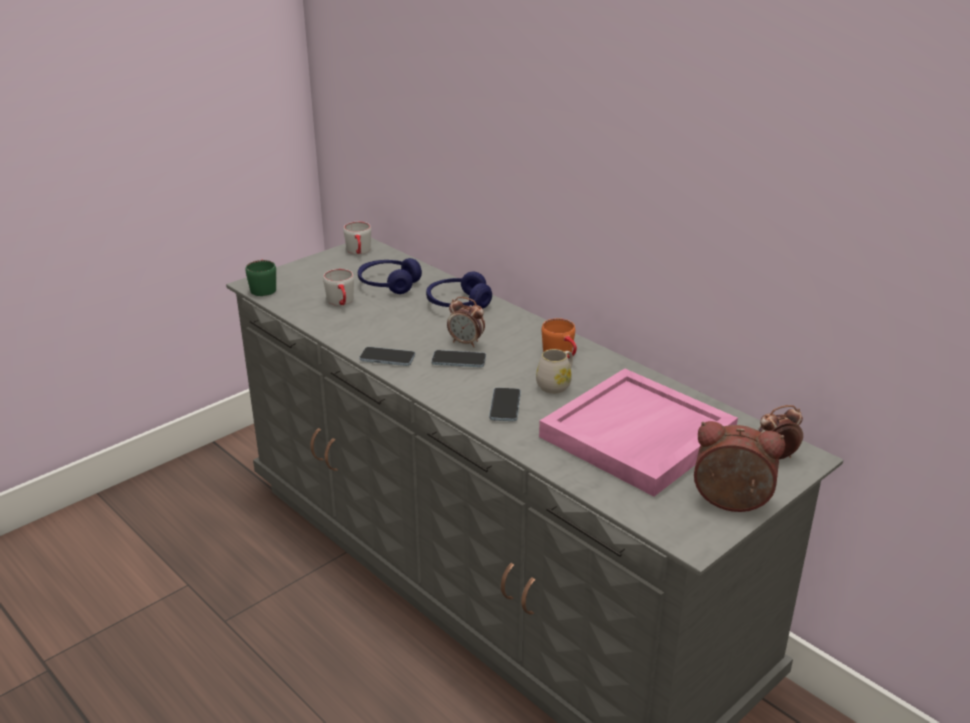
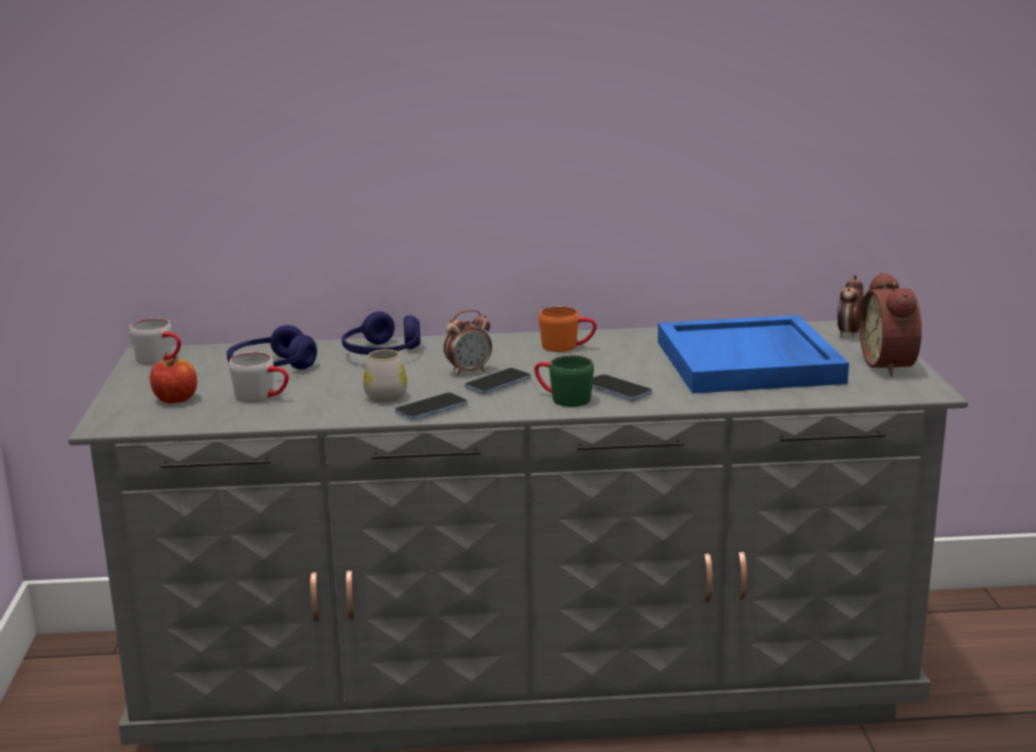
camera: 50 degrees left, 10 degrees down
green mug [245,260,276,296] -> green mug moved to [534,355,594,407]
white mug [536,349,573,394] -> white mug moved to [363,349,407,403]
pink tray [539,368,738,496] -> blue tray [658,315,849,393]
alarm clock [694,421,785,512] -> alarm clock turned 60 degrees counterclockwise [860,272,922,376]
none -> apple [150,356,197,403]

